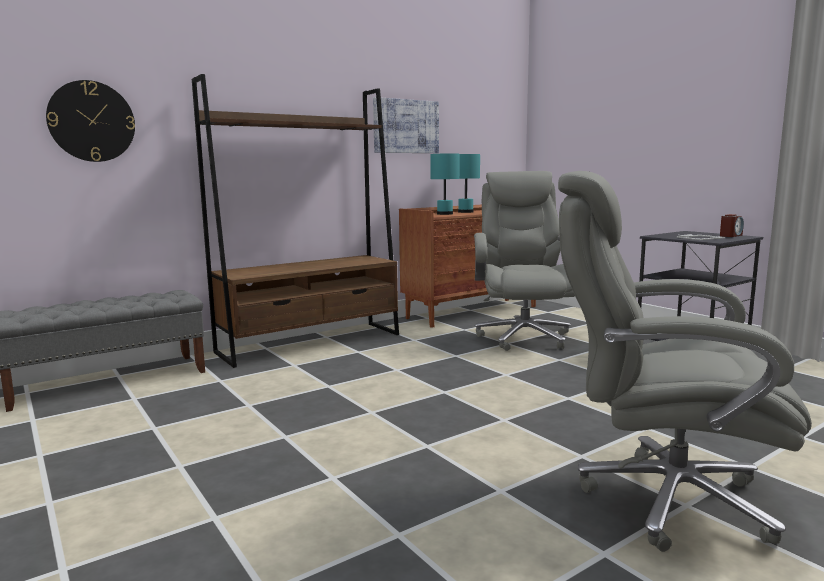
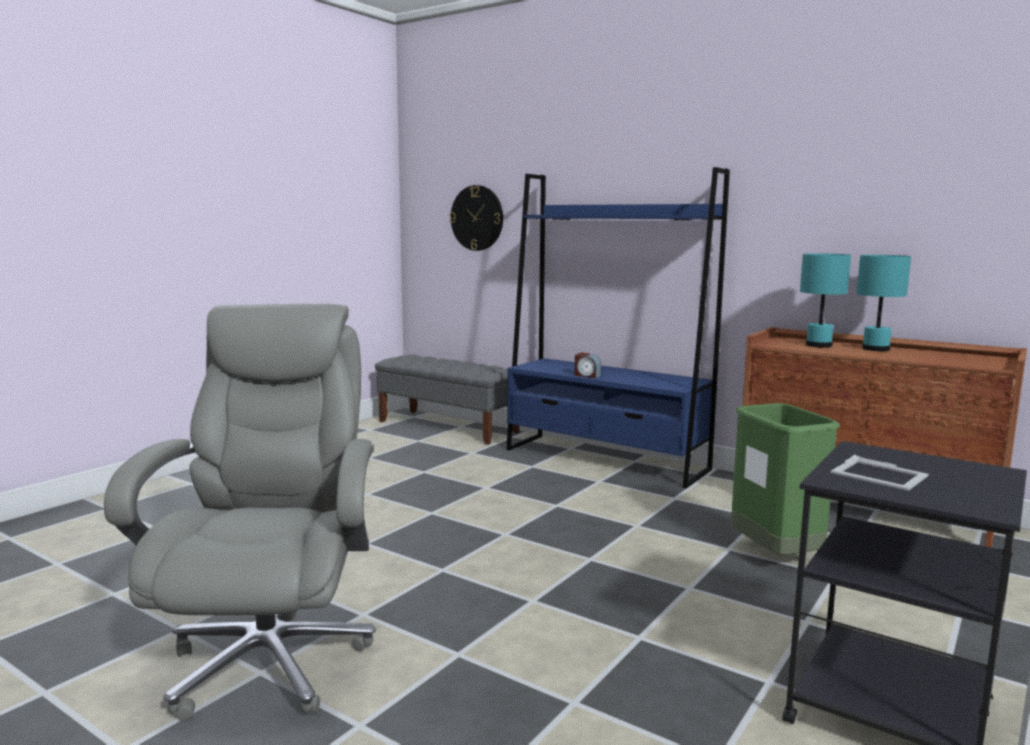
camera: 70 degrees right, 0 degrees up
brown bookcase [192,74,399,368] -> blue bookcase [506,167,730,488]
picture [373,97,439,153] -> none
grey office chair [474,171,575,351] -> green trash can [731,403,840,555]
alarm clock [720,214,744,237] -> alarm clock moved to [574,353,601,378]

